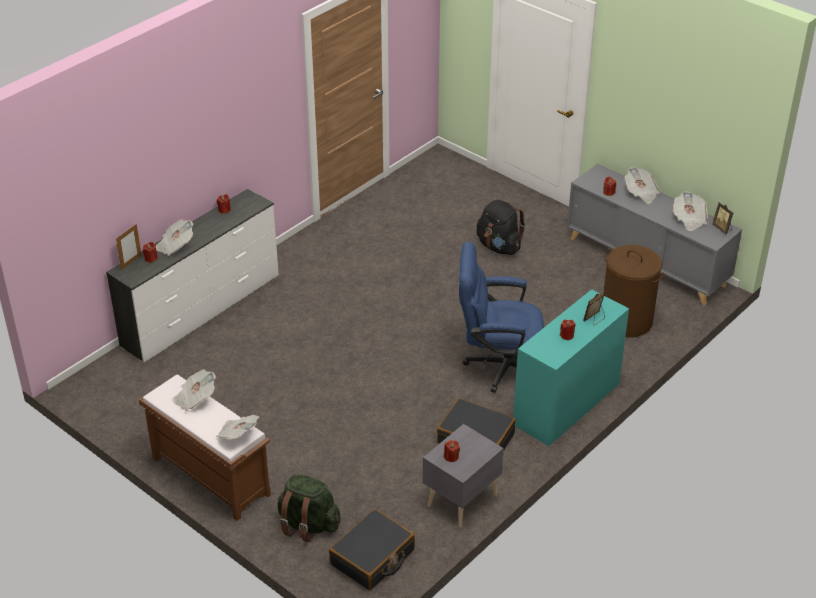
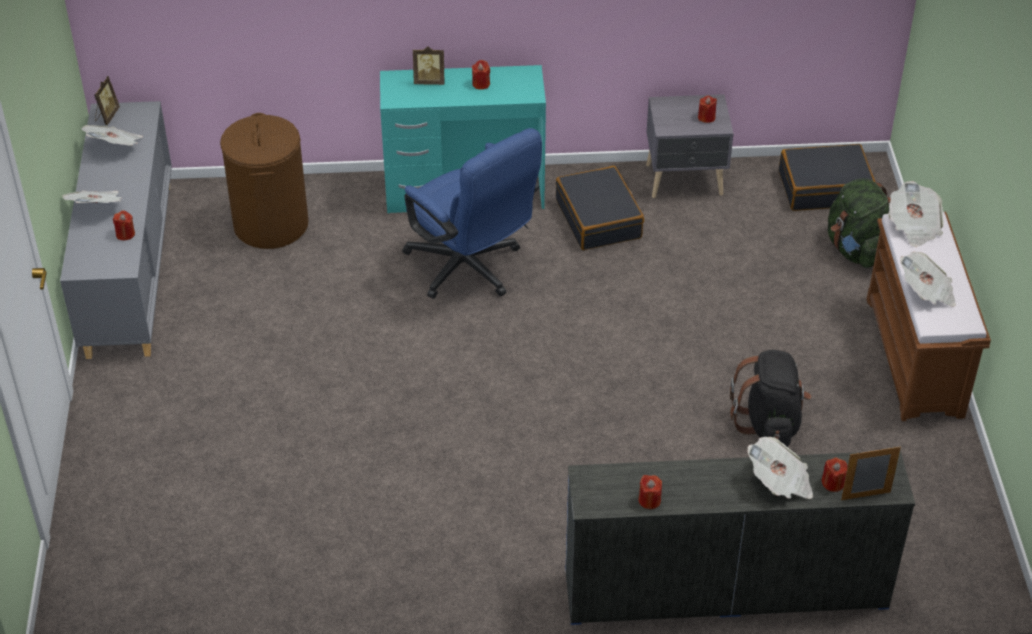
camera: 135 degrees left, 5 degrees up
white dresser [106,189,279,363] -> blue dresser [566,450,915,625]
black backpack [476,200,526,255] -> black backpack moved to [730,350,812,447]

